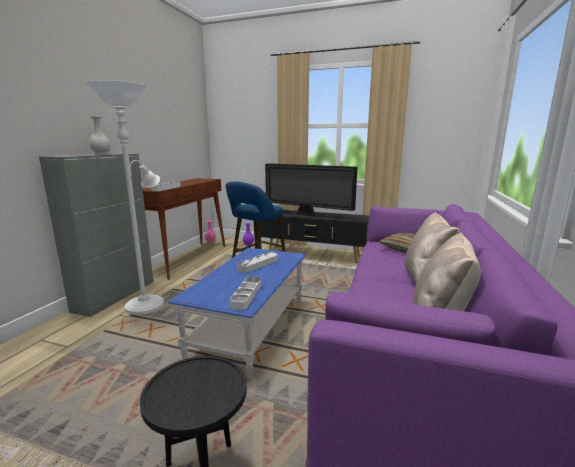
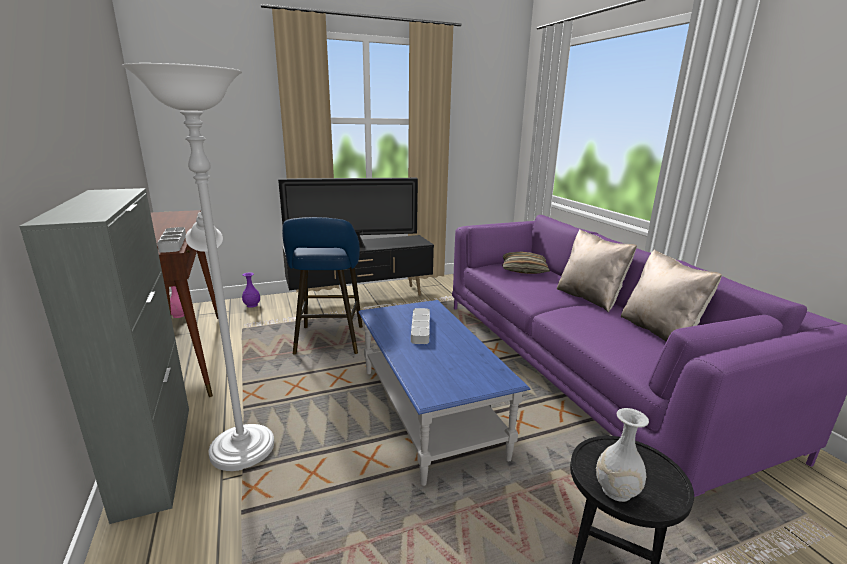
camera: 40 degrees left, 5 degrees up
white vase [89,116,110,155] -> white vase moved to [596,408,649,502]
grey tray [230,276,262,310] -> none

